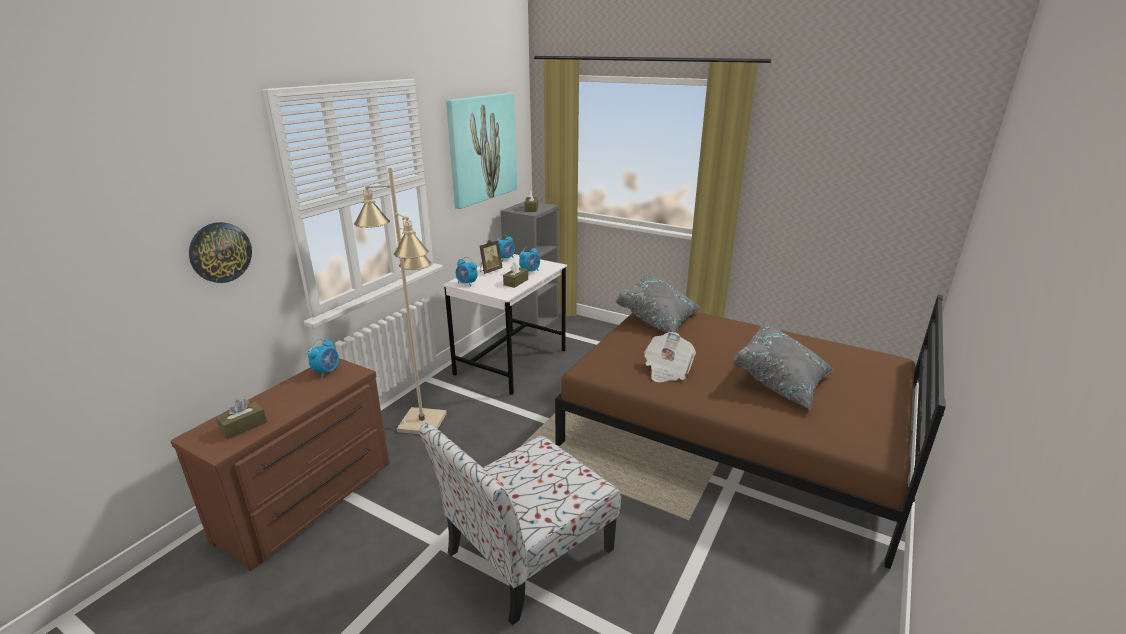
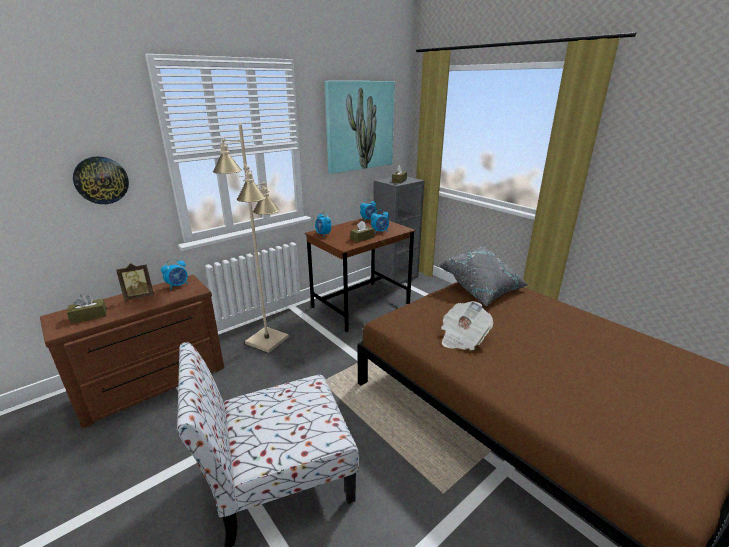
camera: 20 degrees right, 0 degrees up
white desk [442,254,567,395] -> brown desk [305,218,416,332]
picture frame [479,240,503,274] -> picture frame moved to [116,263,154,301]
grey pillow [732,324,833,410] -> none

